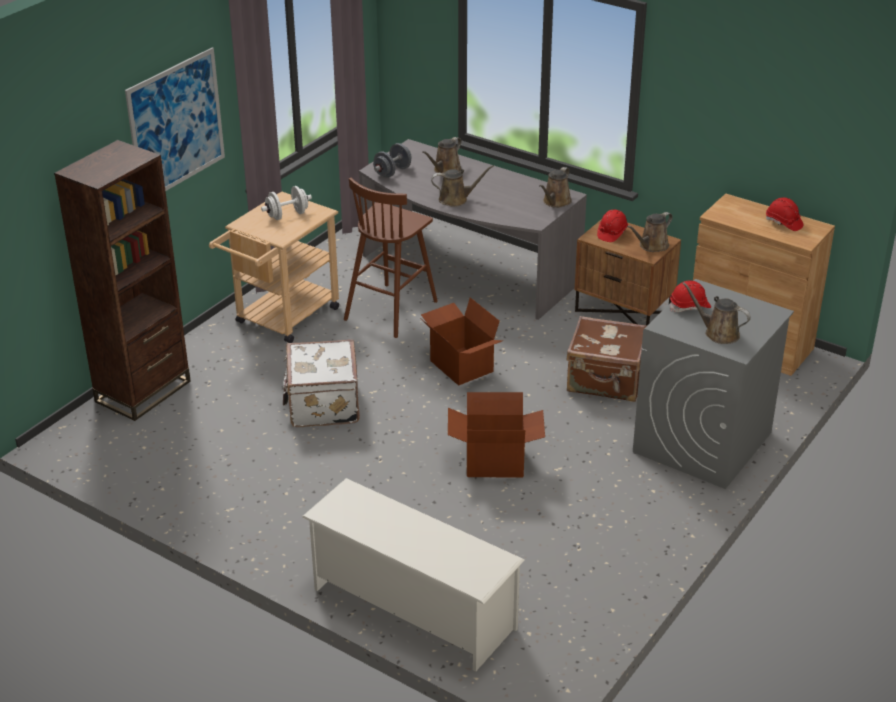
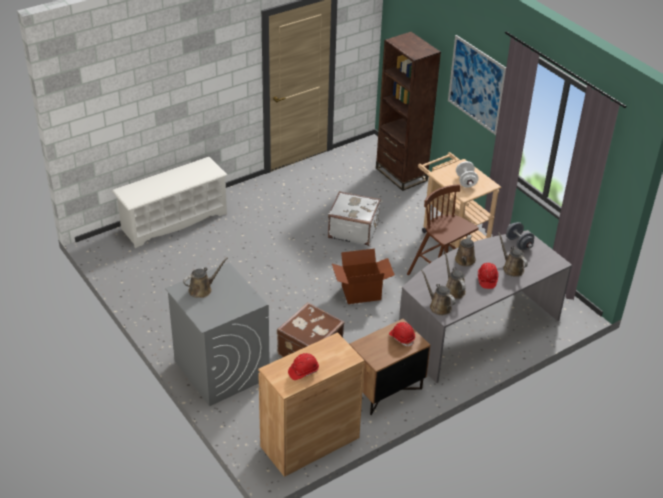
camera: 110 degrees right, 5 degrees up
cardboard box [448,392,545,477] -> none
brown watering can [627,212,673,252] -> brown watering can moved to [444,251,466,299]
red hard hat [670,281,711,312] -> red hard hat moved to [478,263,499,289]

